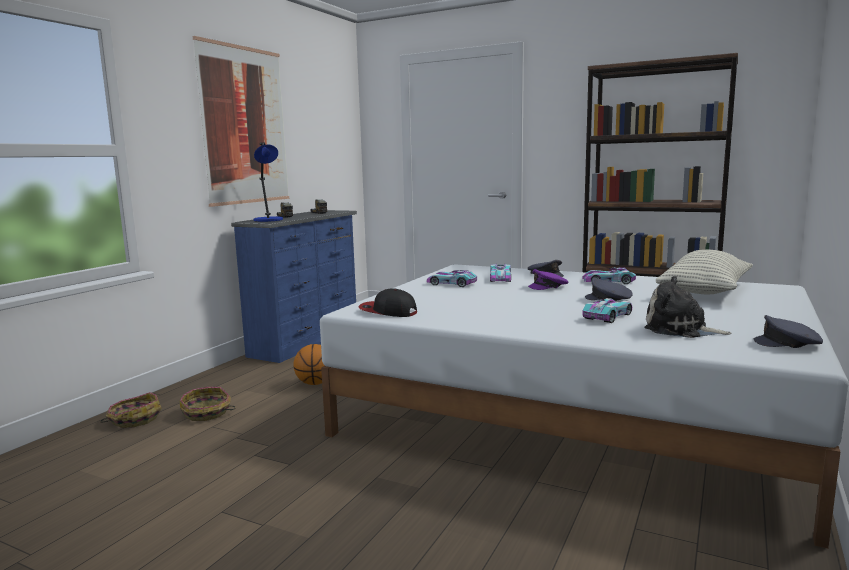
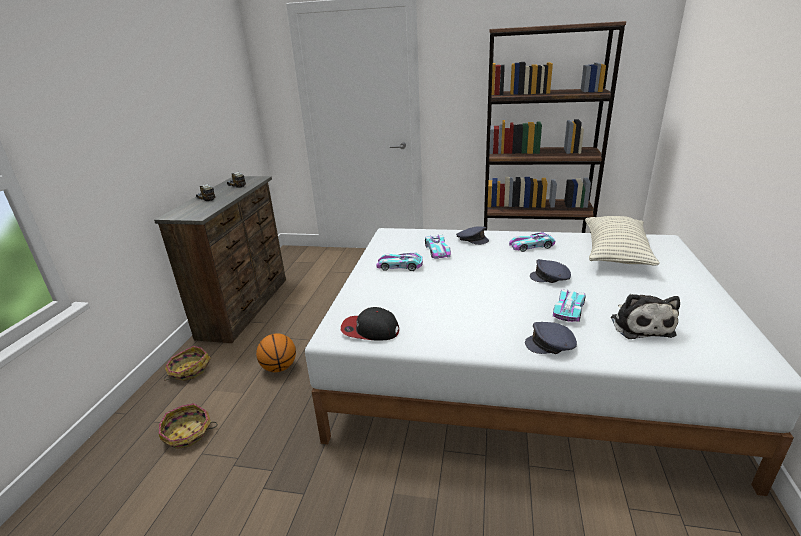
camera: 15 degrees left, 15 degrees up
basket [100,392,162,428] -> basket moved to [164,346,211,381]
picture [192,36,290,207] -> none
blue dresser [231,210,357,363] -> brown dresser [154,176,286,343]
blue table lamp [253,142,283,222] -> none
purple cap [528,269,568,290] -> none
plush toy [645,276,732,338] -> plush toy turned 105 degrees counterclockwise [611,294,680,339]
grey cap [754,315,823,348] -> grey cap moved to [525,322,577,354]

